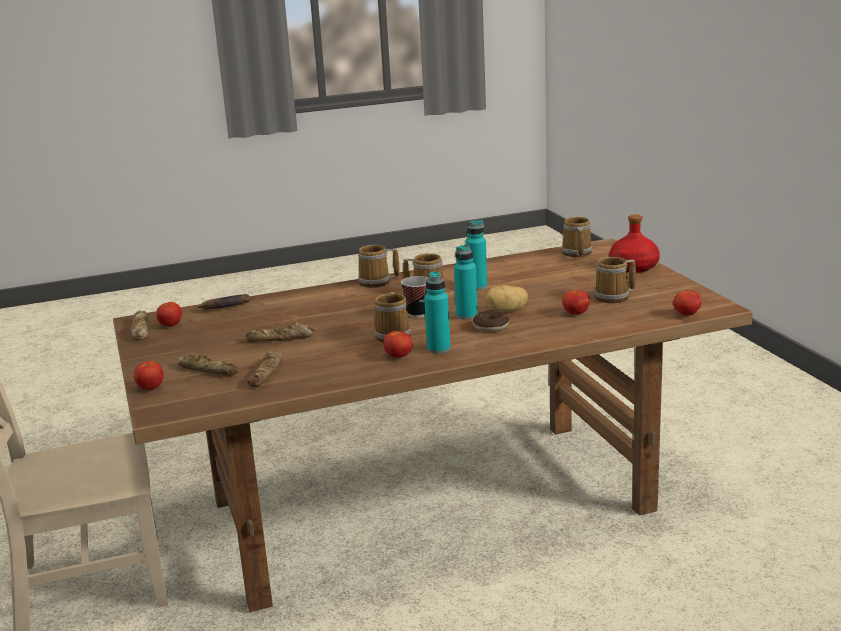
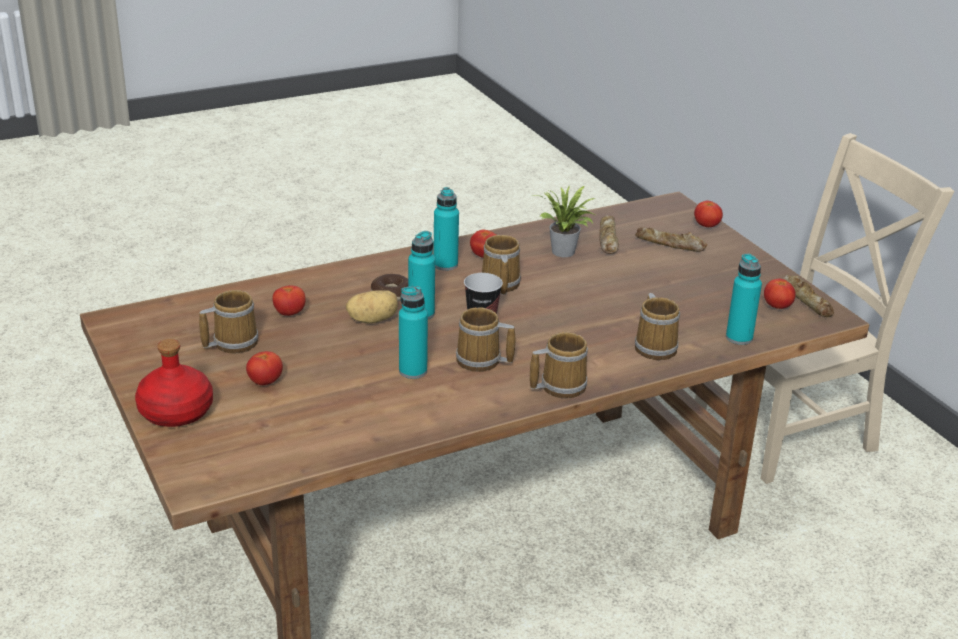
camera: 170 degrees right, 10 degrees up
banana [197,294,251,309] -> turquoise bottle [726,254,762,345]
bread [246,322,315,342] -> none
mug [562,217,592,257] -> mug moved to [635,293,680,360]
tomato [673,290,701,316] -> tomato moved to [246,351,283,385]
none -> potted plant [535,185,596,257]

